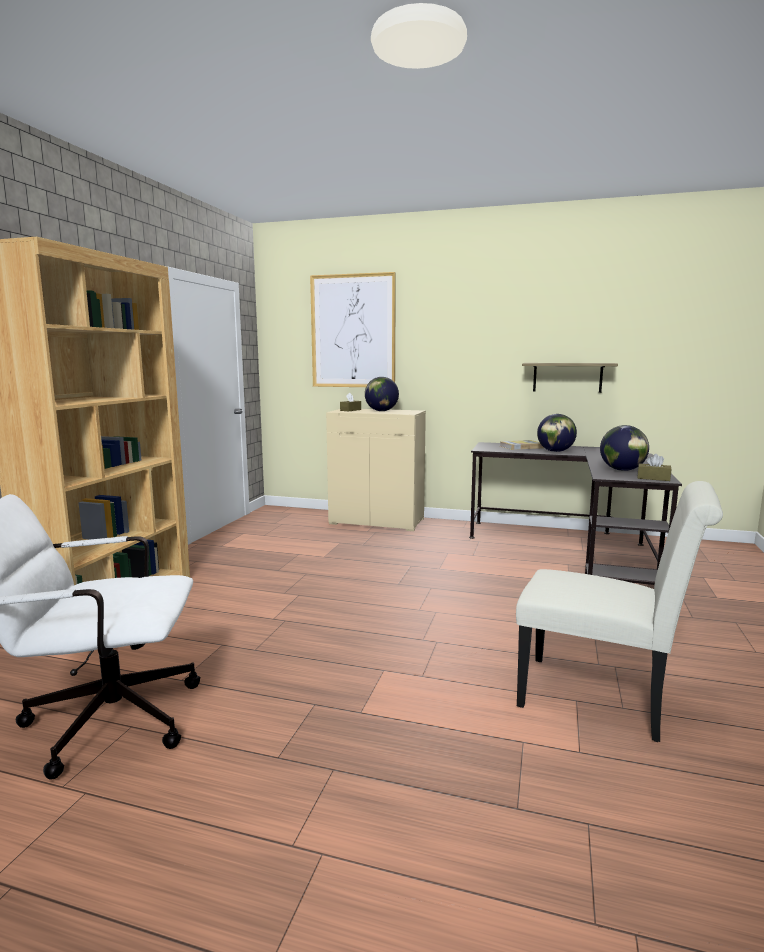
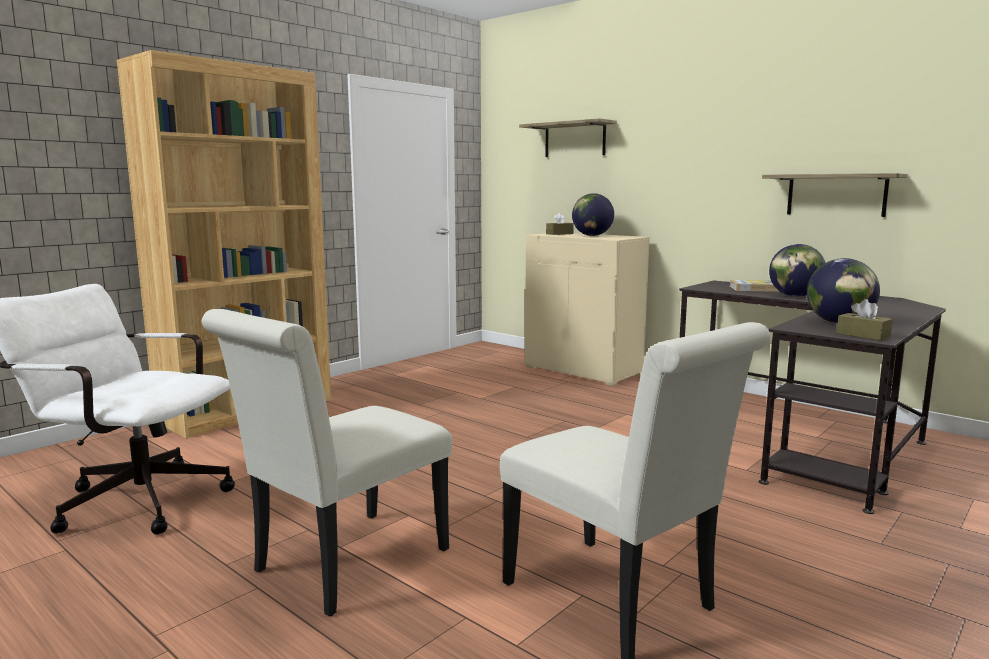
camera: 25 degrees right, 0 degrees up
picture [310,272,396,387] -> shelf [519,118,617,157]
none -> white chair [202,309,452,616]

